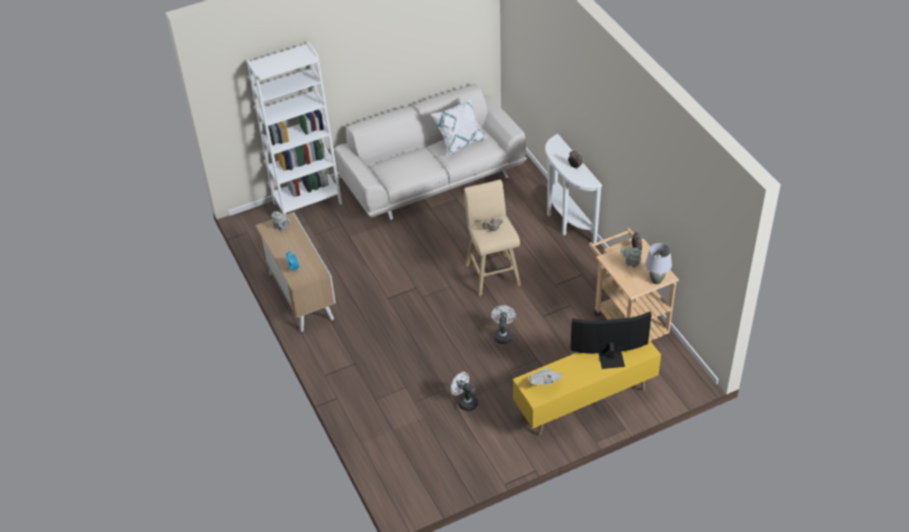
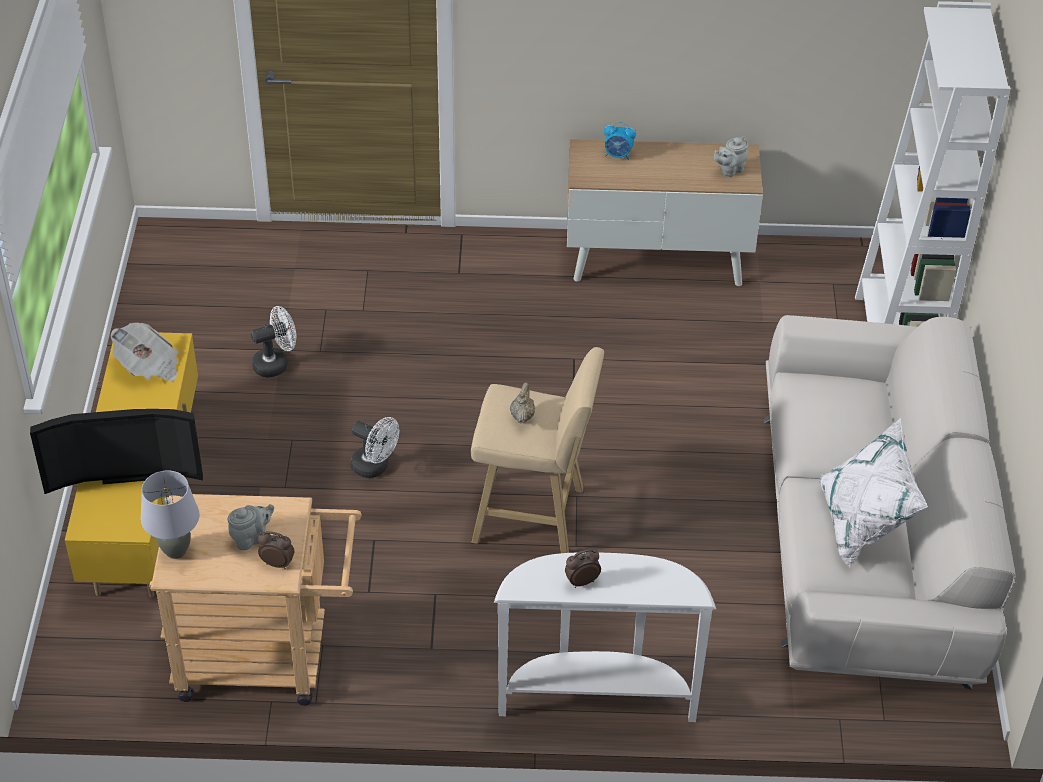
camera: 115 degrees right, 0 degrees up
television [571,311,652,369] -> television turned 60 degrees clockwise [30,409,203,494]

